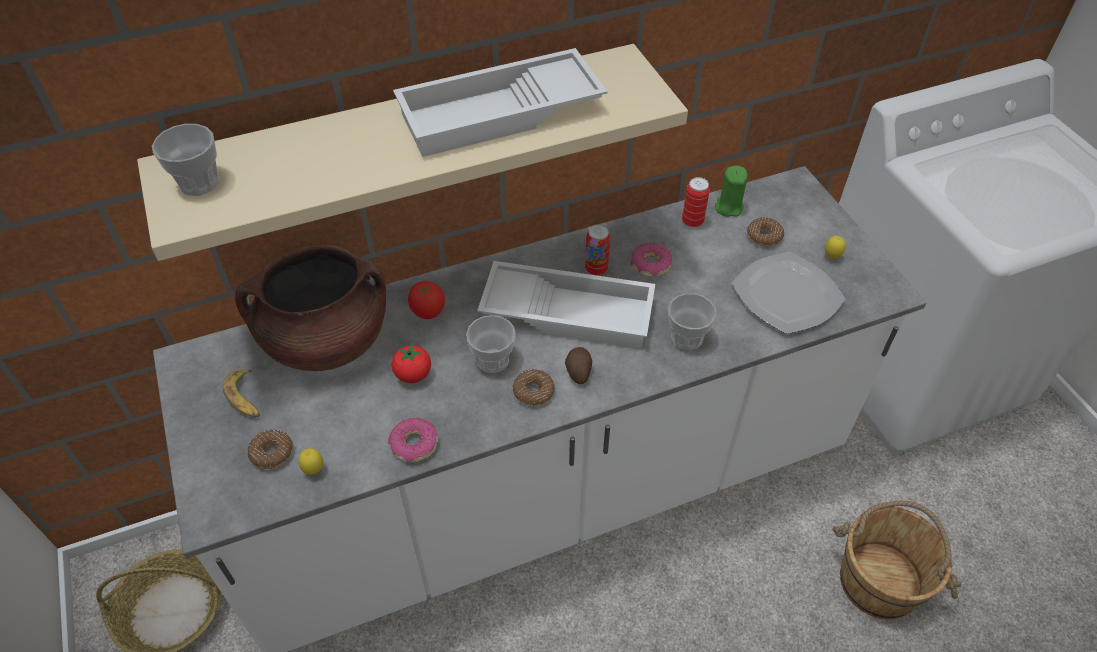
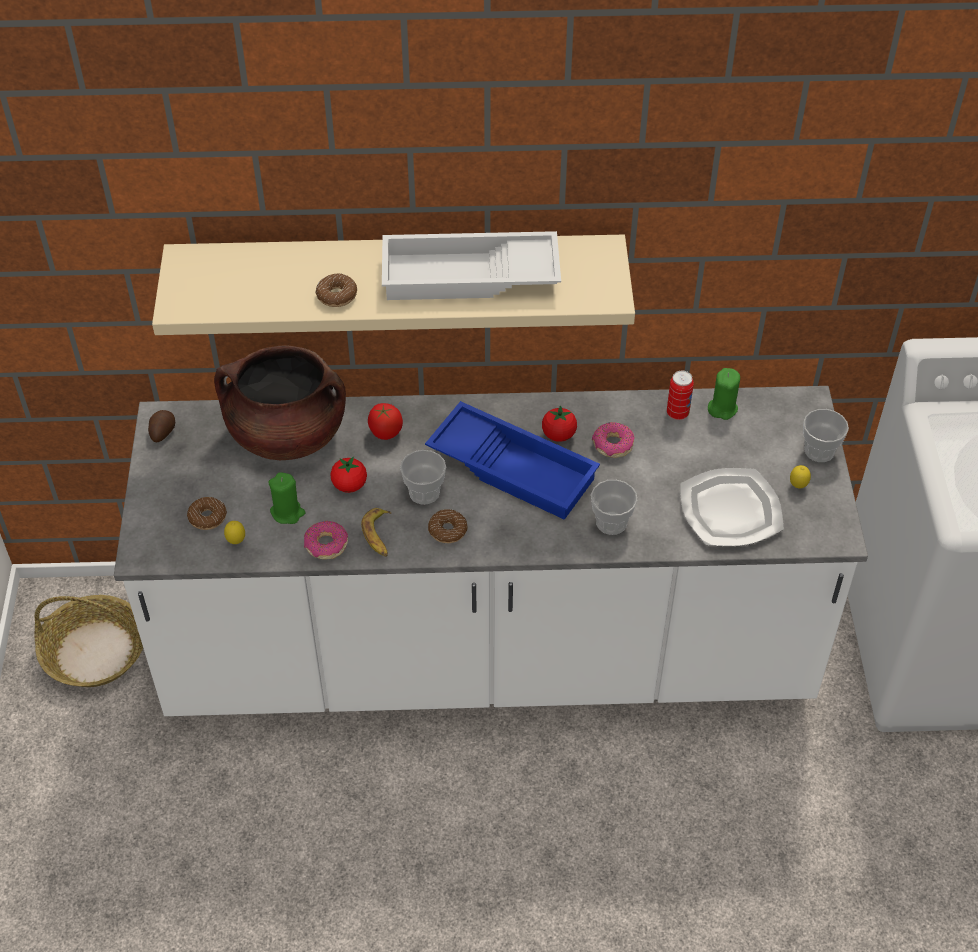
camera: 20 degrees right, 0 degrees up
cup [152,124,219,196] -> cup moved to [803,409,849,462]
banana [222,370,259,417] -> banana moved to [361,508,391,557]
white tray [477,261,655,348] -> blue tray [425,401,600,520]
potato [565,347,592,384] -> potato moved to [148,410,175,442]
can [585,224,610,276] -> tomato [542,405,577,442]
donut [747,217,784,247] -> donut moved to [315,273,357,307]
brown bucket [832,501,961,619] -> none
none -> green candle [268,472,305,524]

